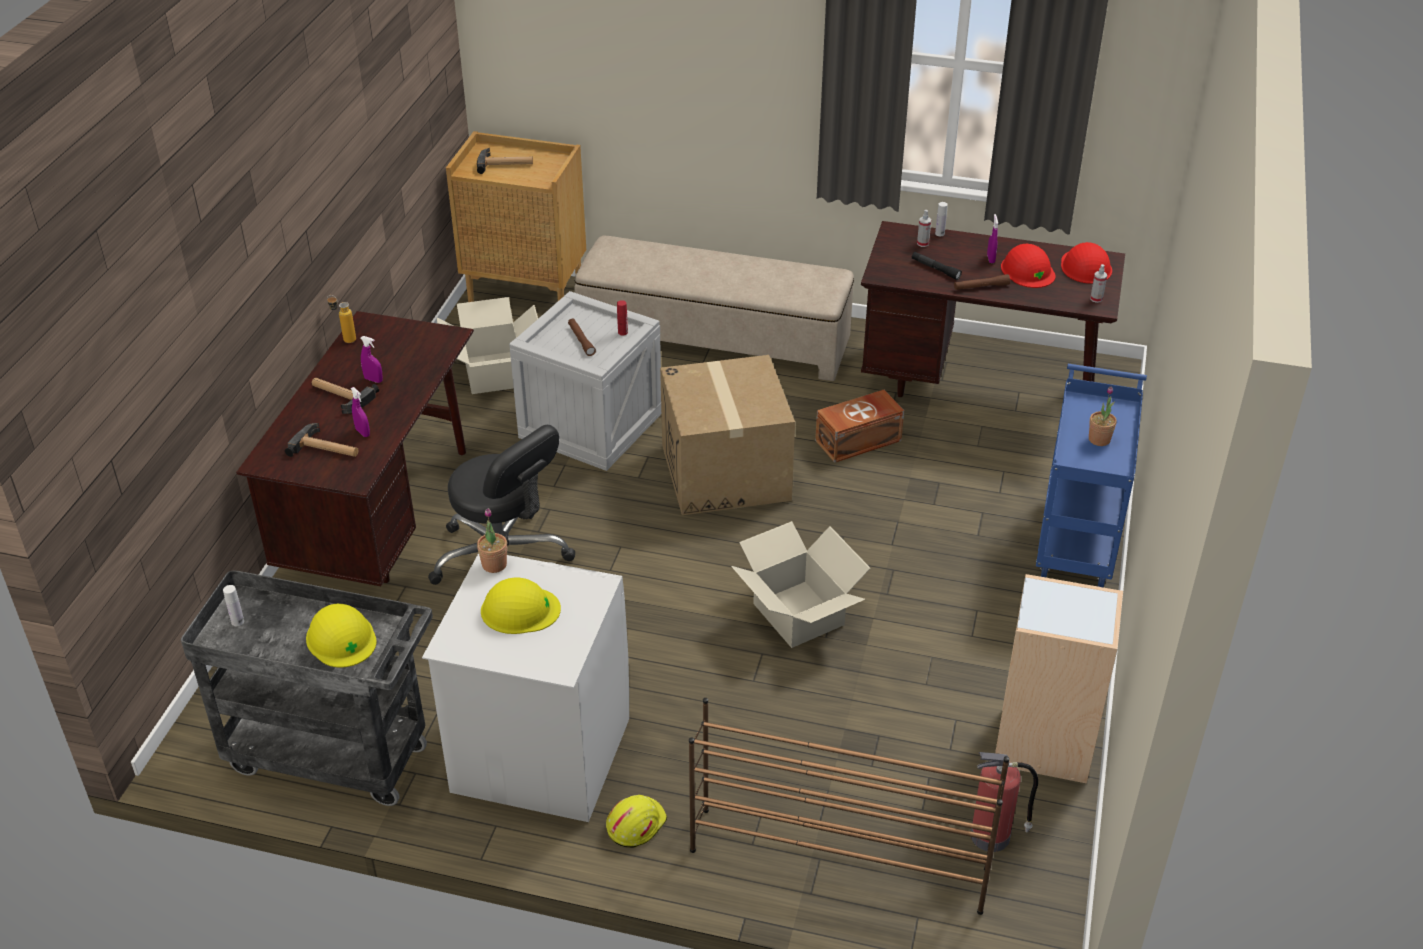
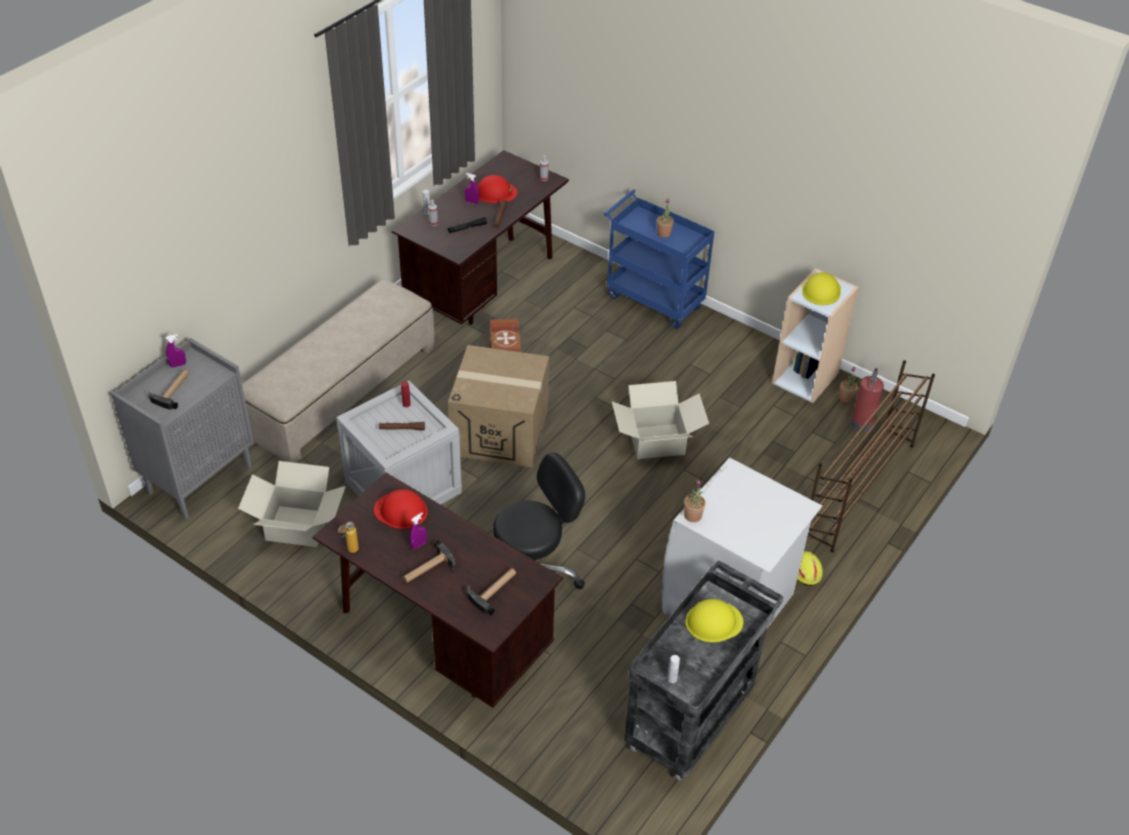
camera: 70 degrees left, 5 degrees up
purple spray bottle [351,387,370,437] -> purple spray bottle moved to [165,334,186,367]
brown cabinet [446,131,586,302] -> grey cabinet [111,338,254,519]
yellow hard hat [481,578,561,634] -> yellow hard hat moved to [802,272,841,305]
red hard hat [1061,242,1112,284] -> red hard hat moved to [374,489,428,529]
none -> potted plant [839,367,857,403]

